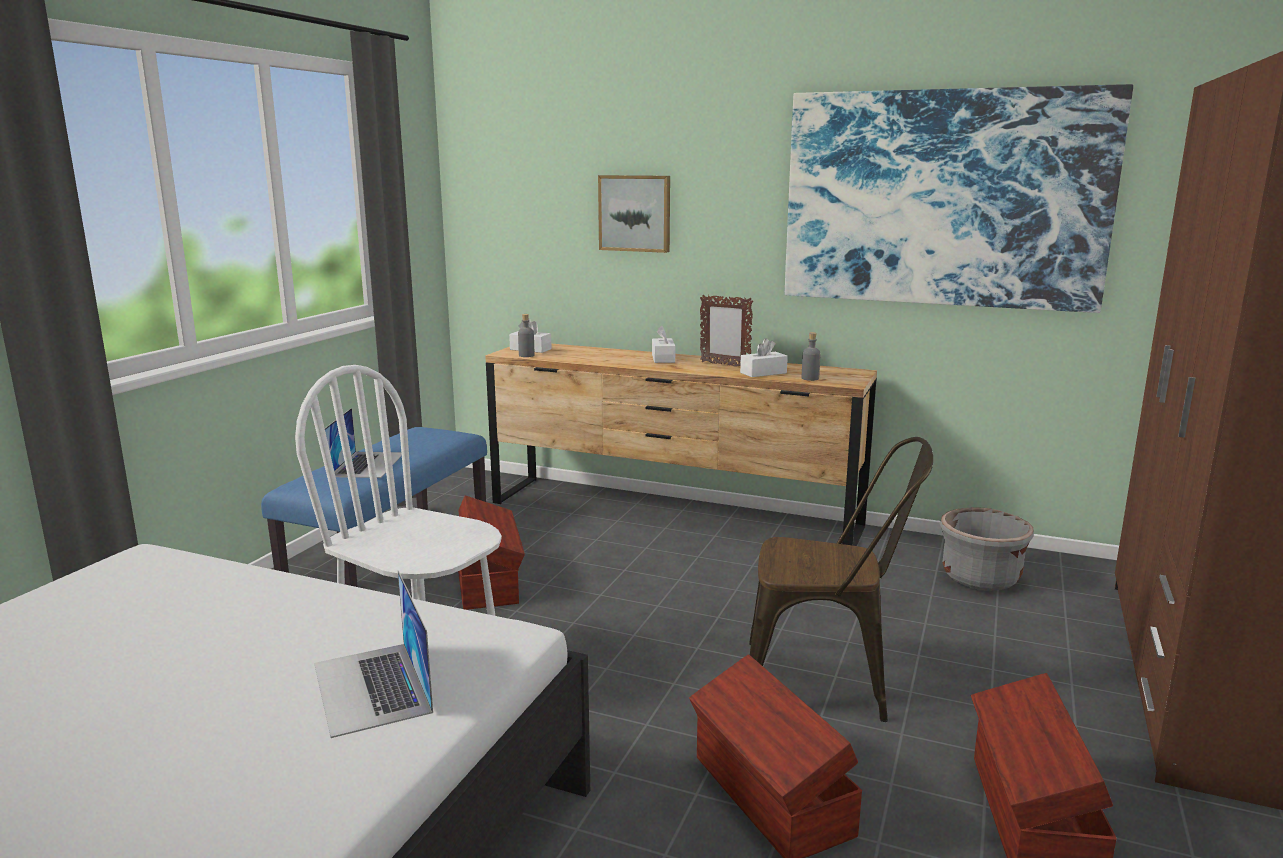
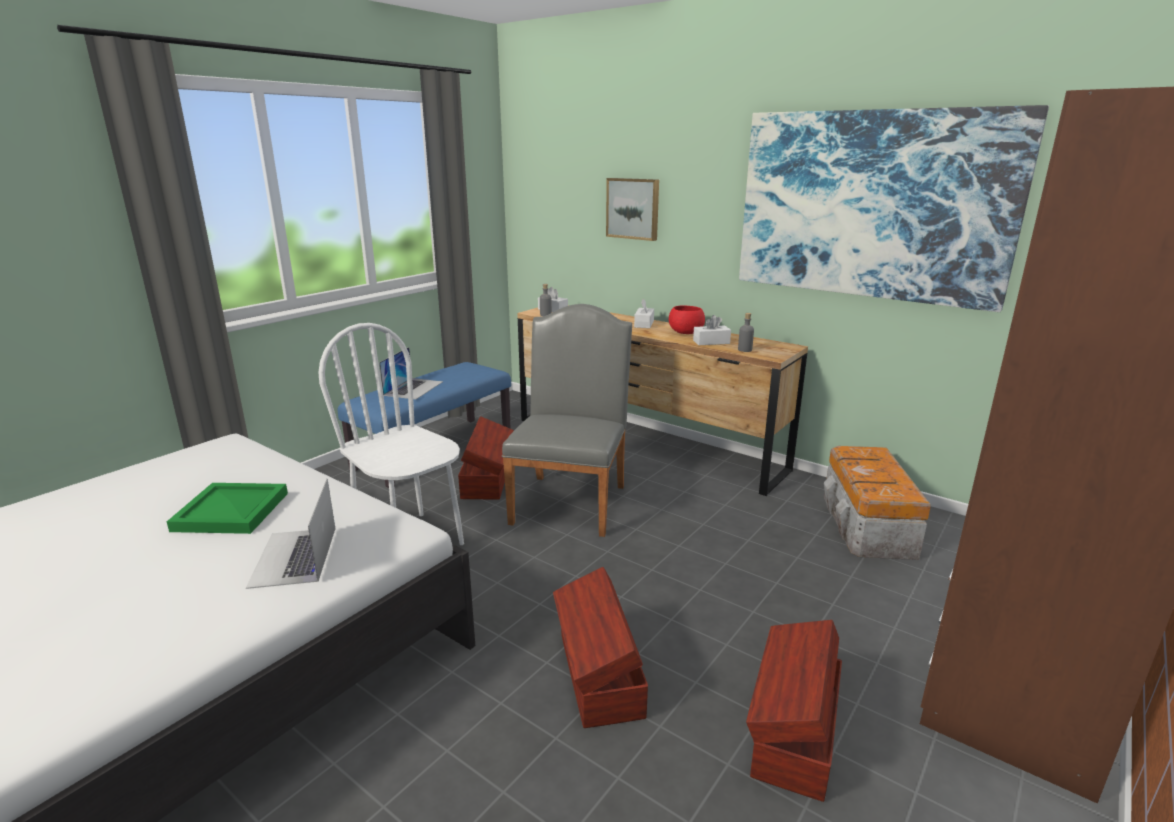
camera: 15 degrees right, 5 degrees up
picture frame [700,295,753,366] -> red bowl [669,305,705,334]
brown chair [749,437,933,722] -> none
grey planter [940,507,1034,591] -> storage box [824,446,931,560]
none -> green tray [167,483,288,534]
none -> grey chair [502,304,632,537]

